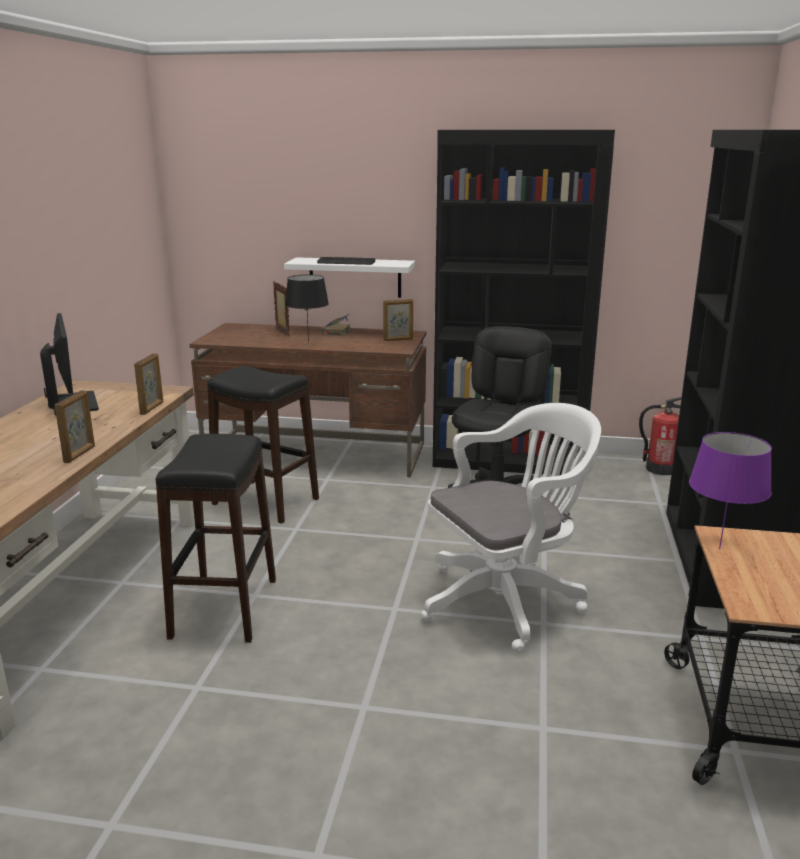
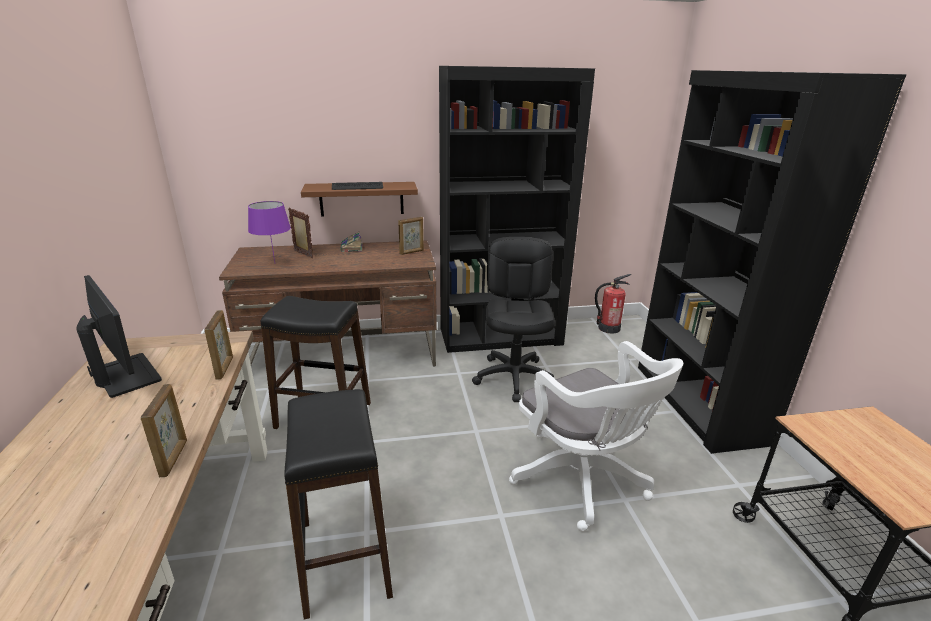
camera: 20 degrees left, 5 degrees up
white shelf [284,257,415,298] -> brown shelf [301,182,418,216]
black table lamp [285,275,329,343] -> none
white office chair [421,403,601,652] -> white office chair turned 105 degrees clockwise [509,341,684,532]
purple table lamp [689,432,772,549] -> purple table lamp moved to [248,201,291,262]

